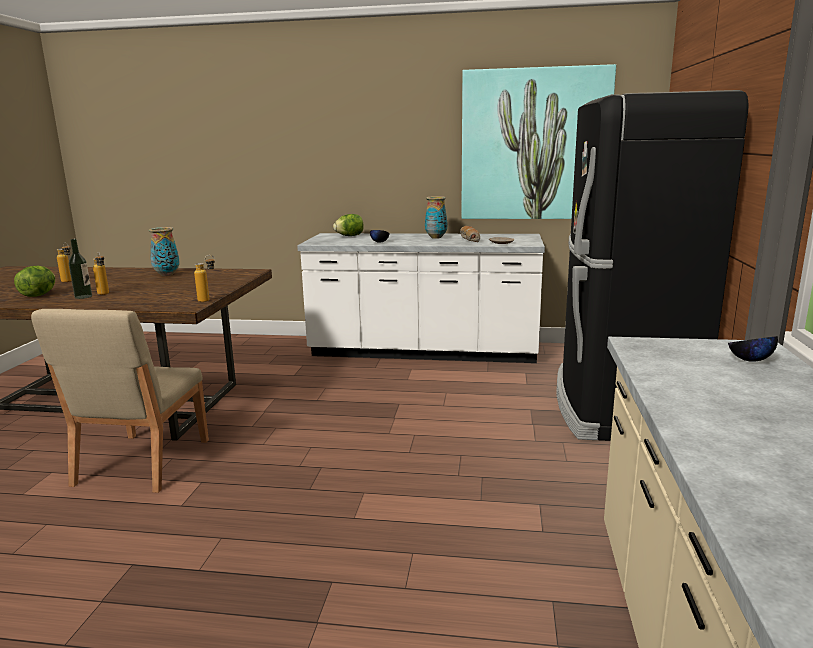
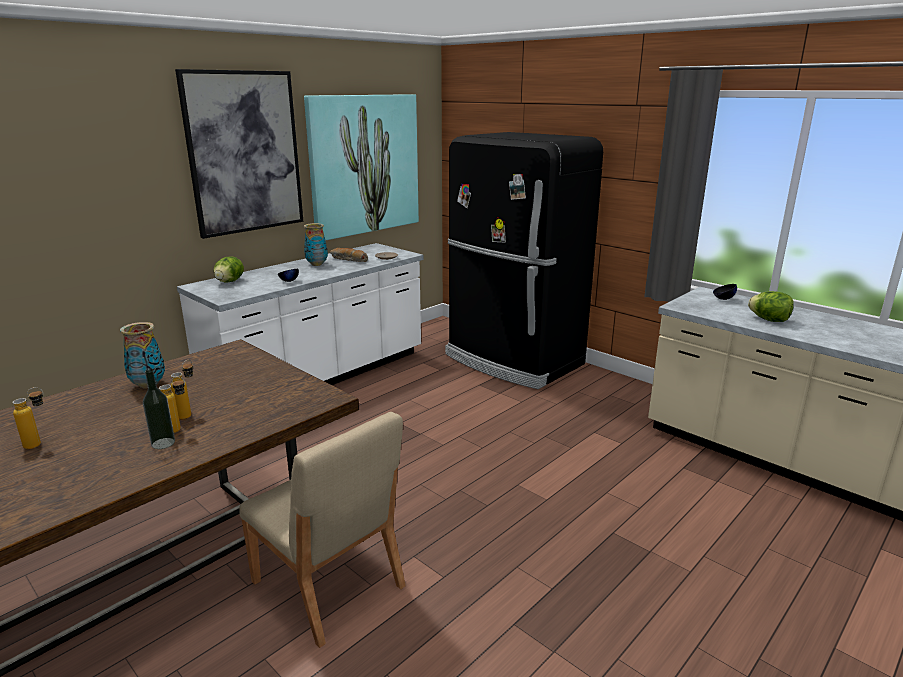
camera: 55 degrees left, 5 degrees up
lettuce [14,266,55,297] -> lettuce moved to [748,291,794,322]
bottle [194,255,215,302] -> bottle moved to [171,360,193,420]
none -> picture [175,69,303,239]

